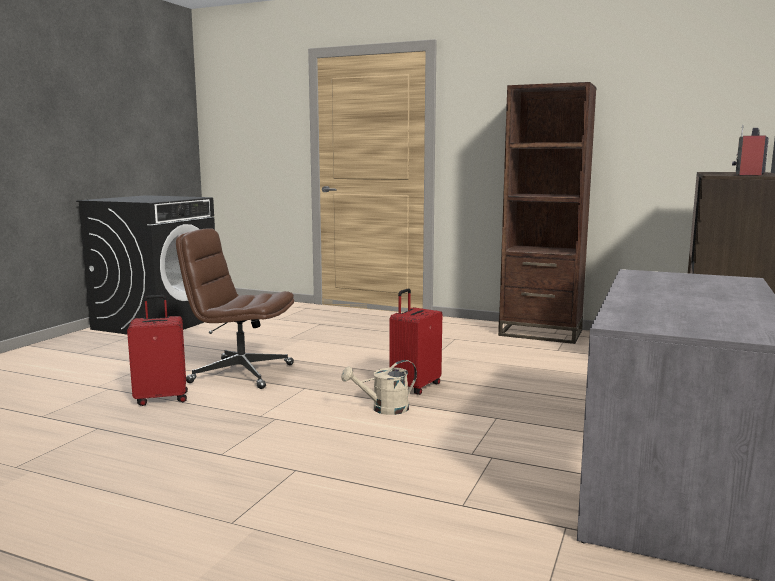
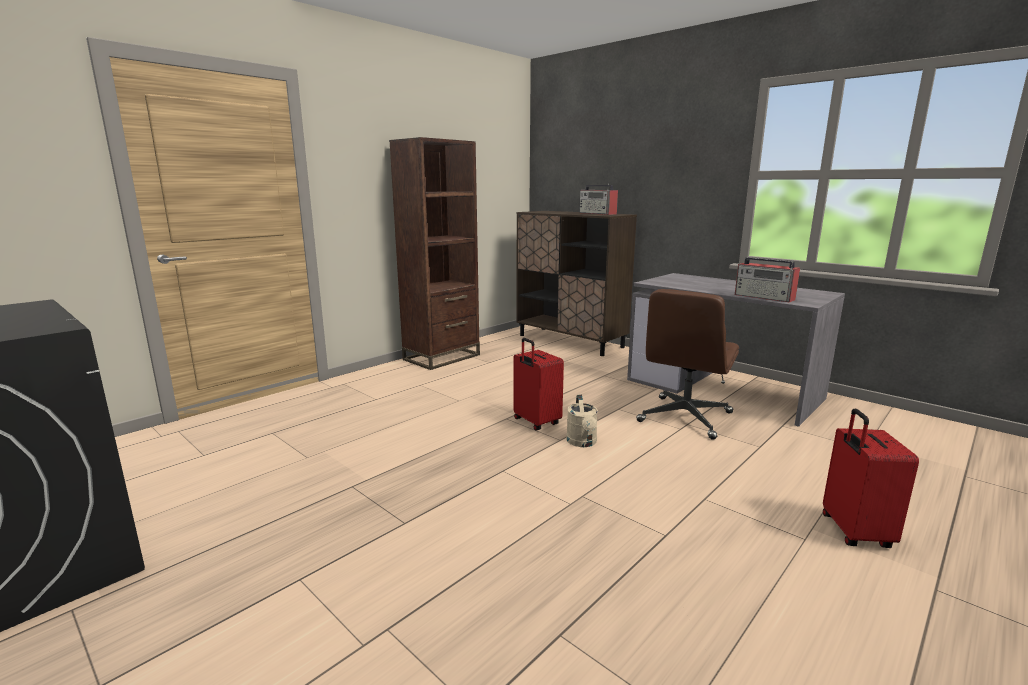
camera: 70 degrees left, 5 degrees up
red suitcase [127,295,188,406] -> red suitcase moved to [823,408,919,548]
brown office chair [176,228,294,389] -> brown office chair moved to [636,289,739,440]
none -> radio [735,257,800,303]

